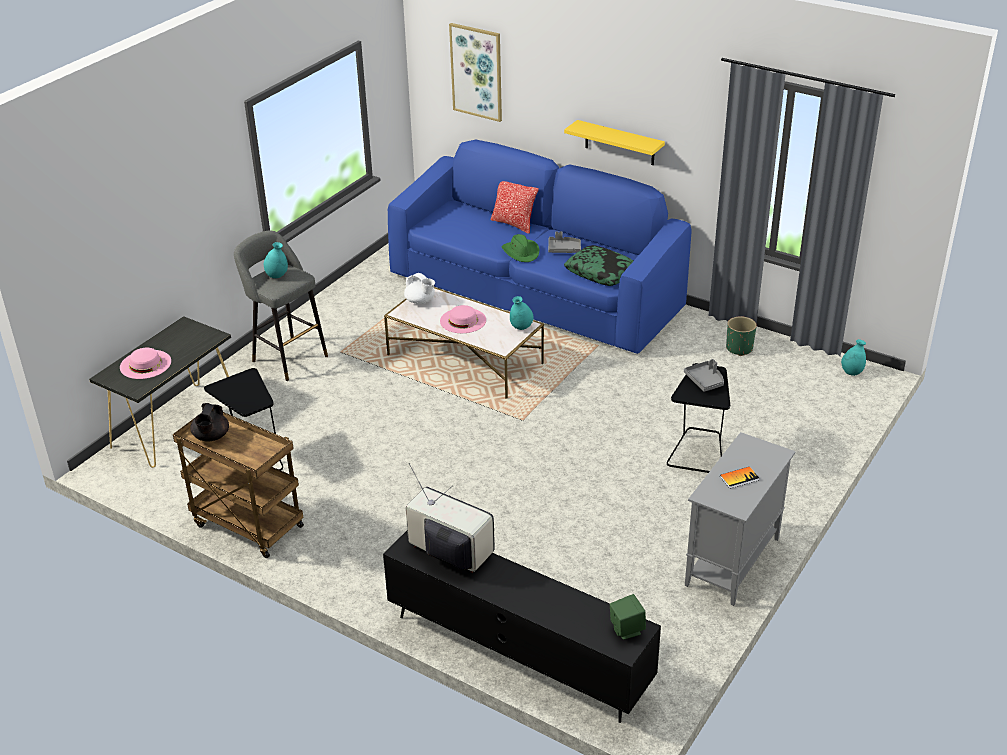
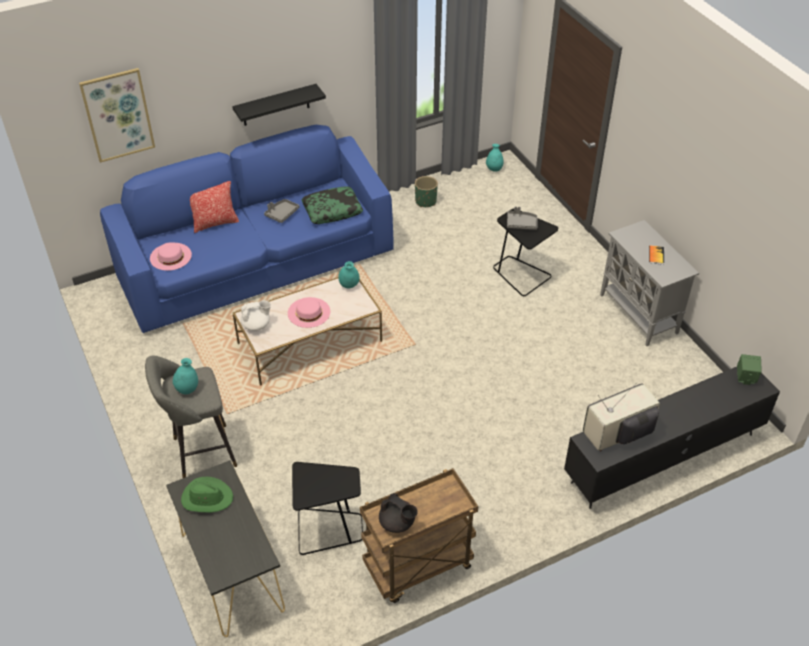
camera: 60 degrees left, 10 degrees up
pink hat [120,348,171,379] -> pink hat moved to [150,242,192,271]
green hat [502,234,539,262] -> green hat moved to [181,477,233,513]
yellow shelf [564,120,665,165] -> black shelf [232,84,326,126]

